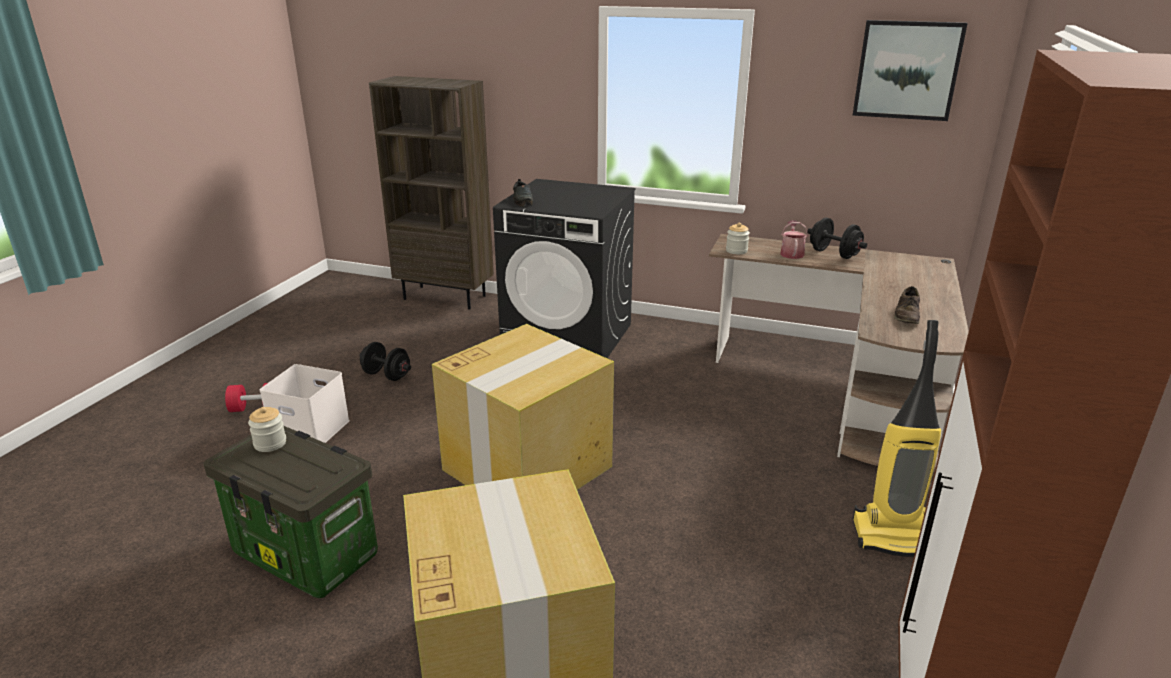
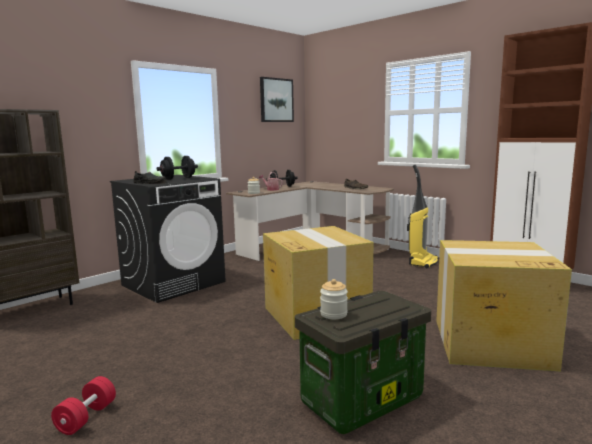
camera: 65 degrees left, 15 degrees down
white storage box [260,364,350,443] -> none
black dumbbell [359,342,411,381] -> black dumbbell moved to [157,156,198,180]

